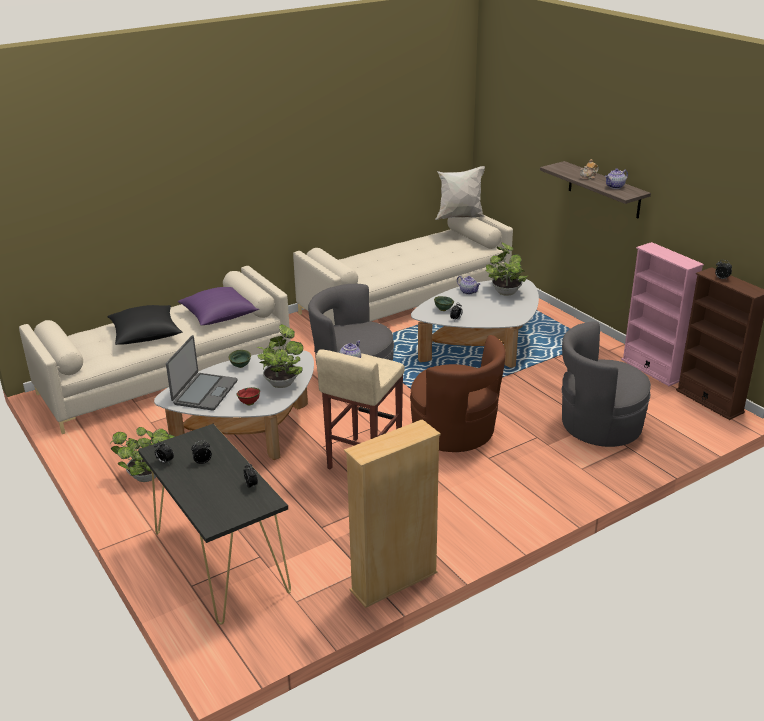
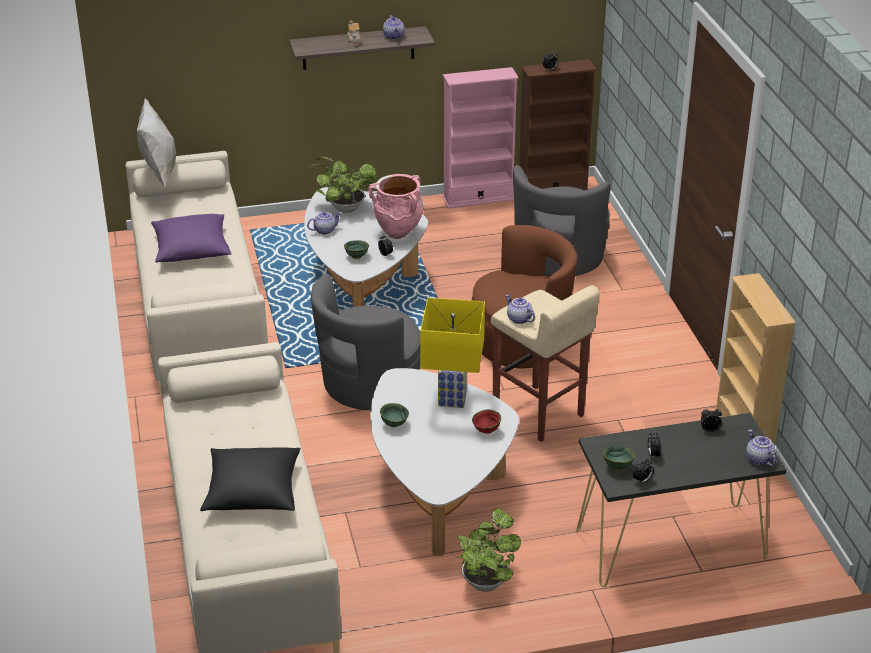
camera: 70 degrees left, 5 degrees up
laptop [166,335,237,411] -> none
purple pillow [178,287,259,325] -> purple pillow moved to [151,214,232,263]
potted plant [257,324,303,388] -> yellow table lamp [420,298,485,408]
none -> pink vase [368,174,425,239]
none -> green bowl [603,446,635,471]
none -> teapot [746,429,776,466]

